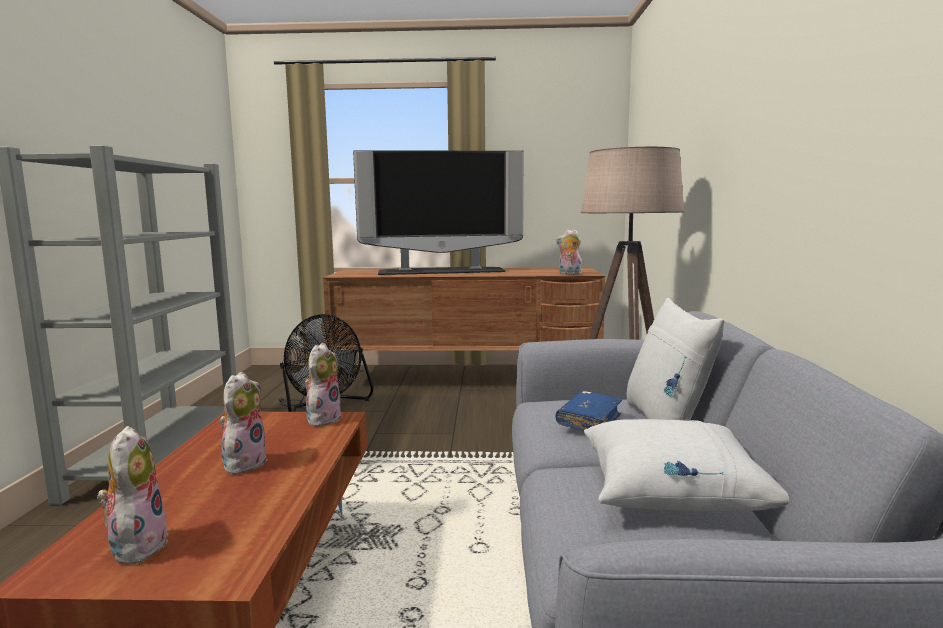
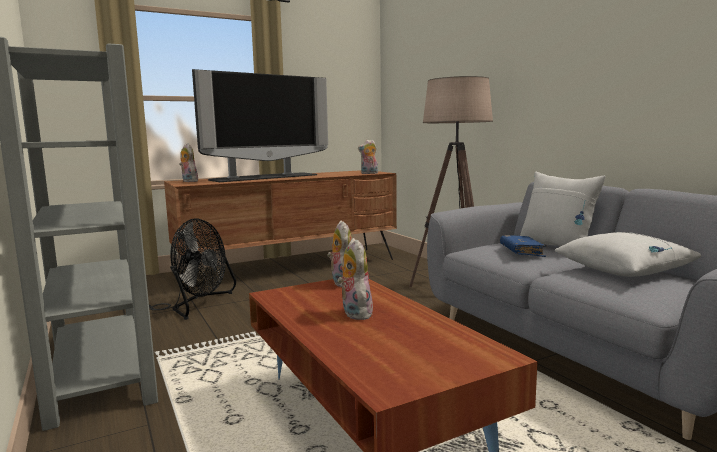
camera: 30 degrees left, 0 degrees up
plush toy [97,426,168,565] -> plush toy moved to [179,143,198,182]

